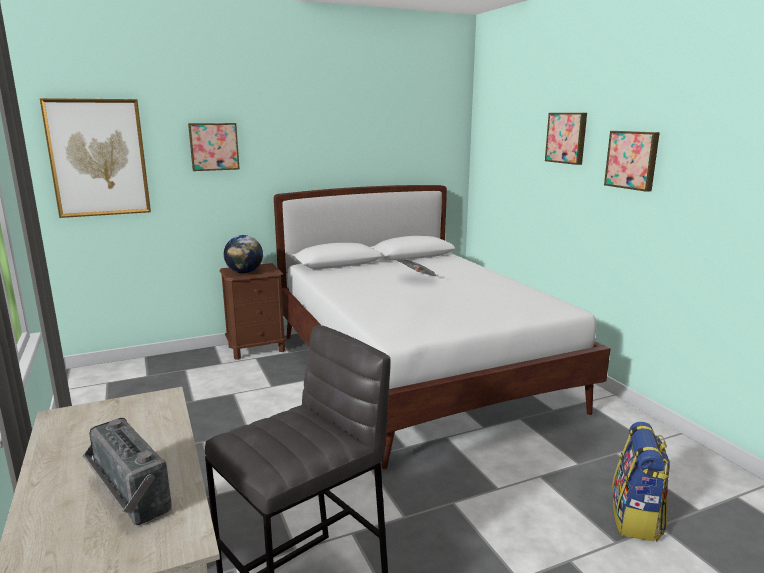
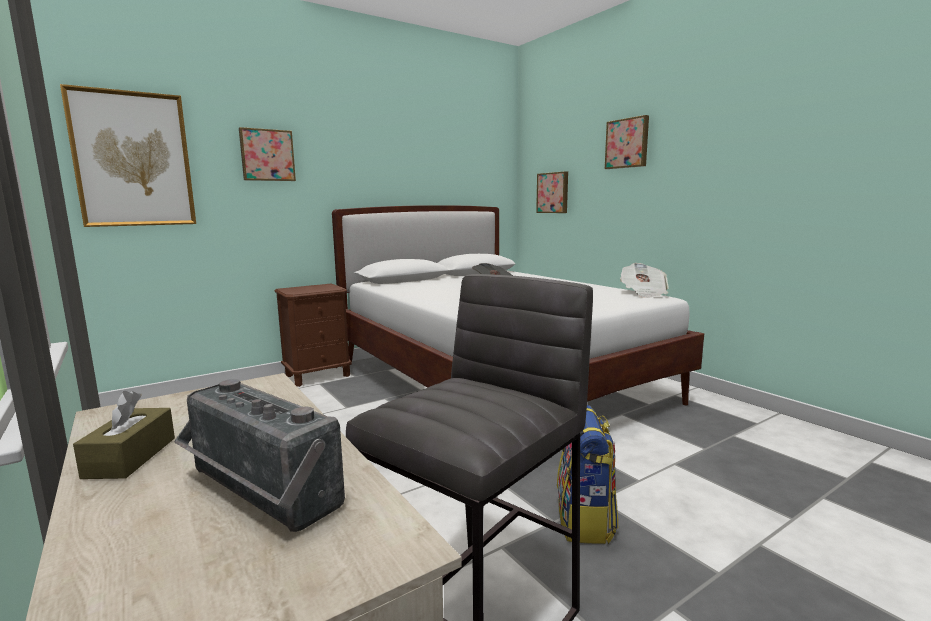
camera: 10 degrees left, 5 degrees down
globe [224,235,263,274] -> none
picture [604,131,660,192] -> picture moved to [536,171,568,213]
backpack [612,422,670,542] -> backpack moved to [557,405,618,544]
none -> brown tissue box [73,391,175,479]
none -> newspaper [620,263,669,298]

